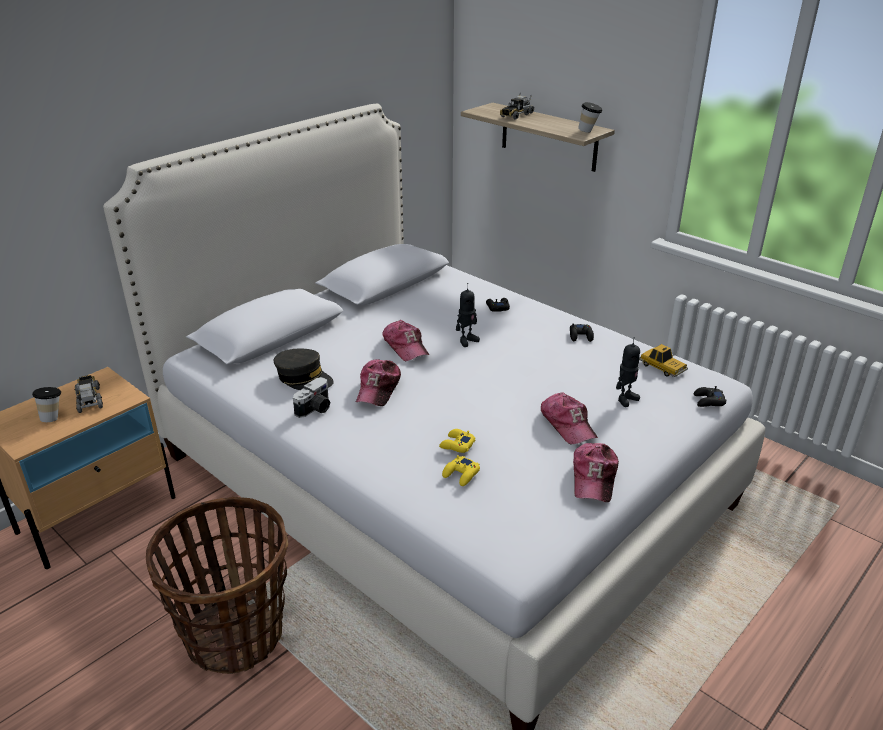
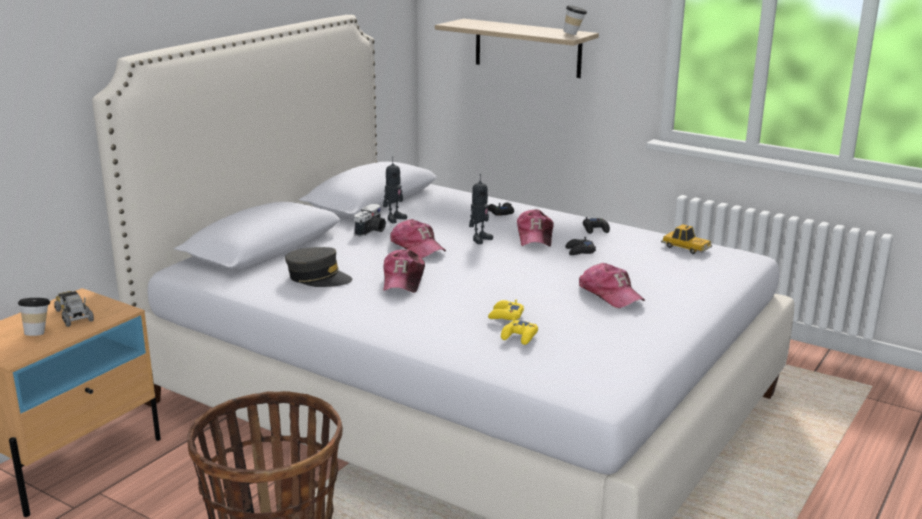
camera: 10 degrees left, 10 degrees down
camera [293,377,330,418] -> camera moved to [355,204,386,237]
toy truck [500,93,534,120] -> none
cap [573,443,619,502] -> cap moved to [517,209,554,247]
toy robot [616,337,640,407] -> toy robot moved to [383,156,407,223]
black game controller [694,386,727,407] -> black game controller moved to [565,237,596,255]

